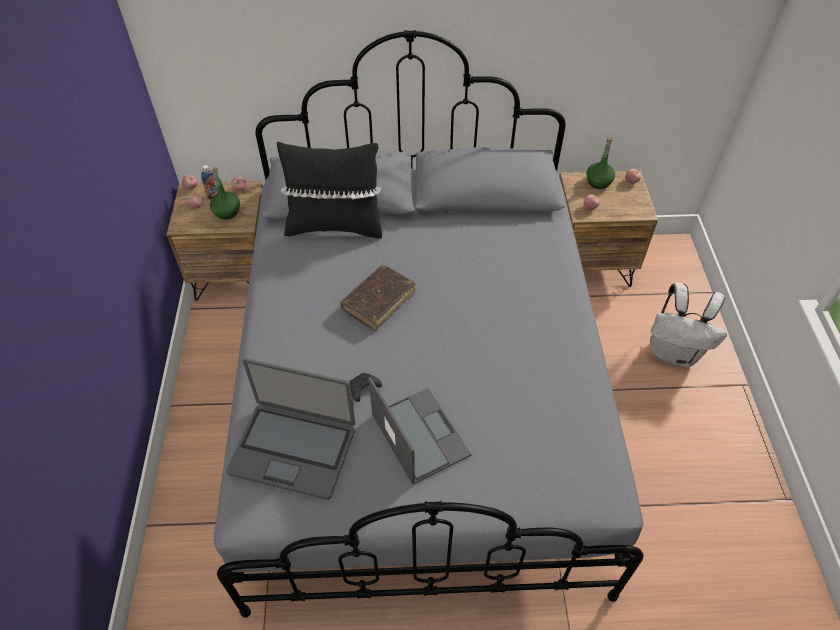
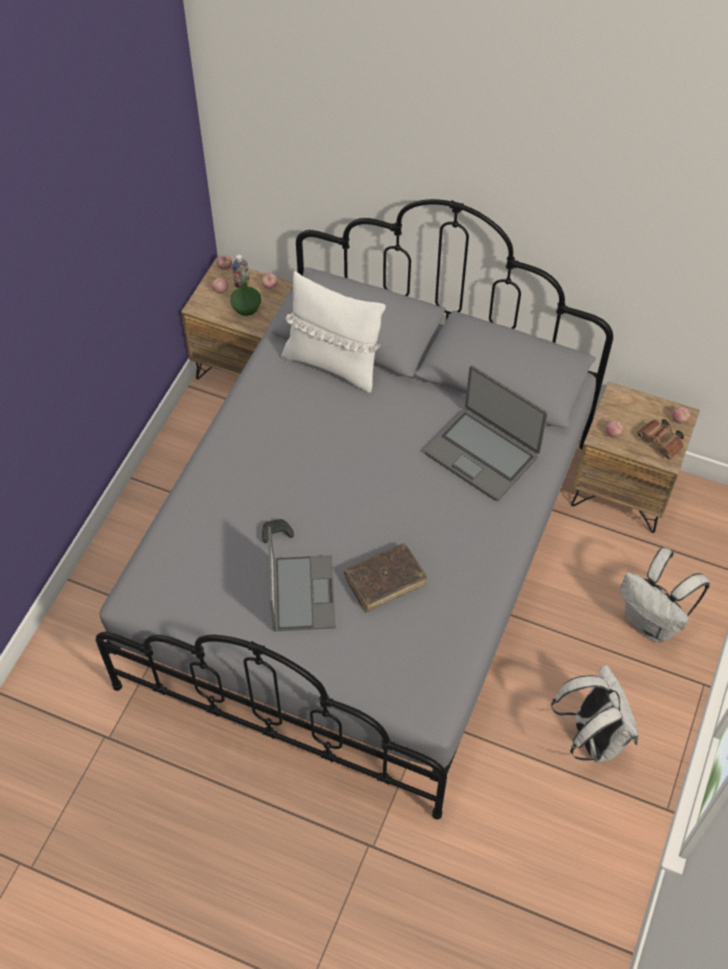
camera: 25 degrees right, 5 degrees up
laptop [226,358,355,500] -> laptop moved to [425,366,548,501]
black pillow [277,141,382,239] -> white pillow [281,271,386,393]
brown book [340,265,416,331] -> brown book moved to [344,543,427,612]
green bottle [586,137,615,189] -> none
none -> white backpack [551,665,639,762]
none -> brown binoculars [637,419,684,460]

